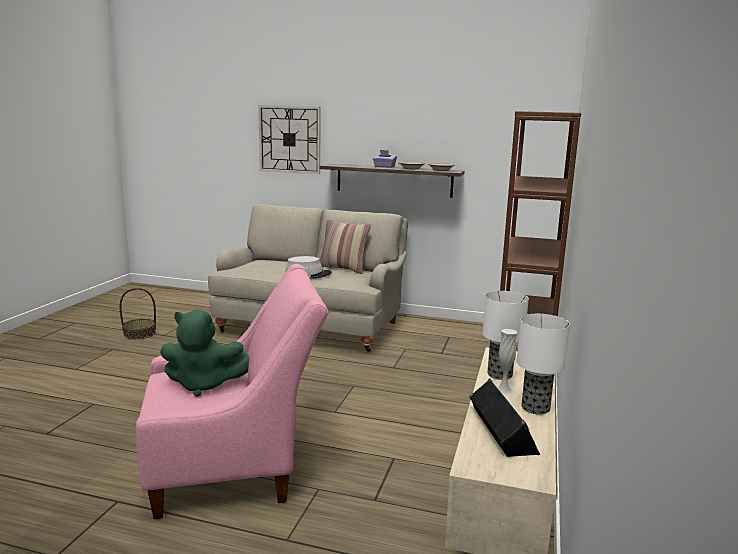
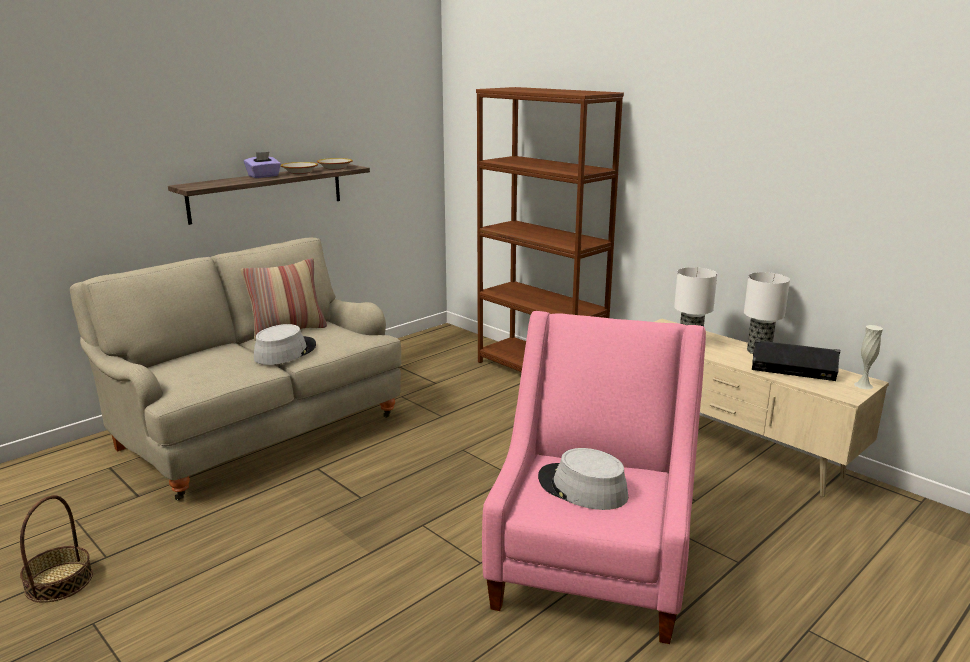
camera: 60 degrees left, 5 degrees up
green plush toy [160,310,249,397] -> grey hat [538,448,628,510]
wall clock [258,105,321,174] -> none
white vase [497,329,517,395] -> white vase moved to [854,325,883,389]

